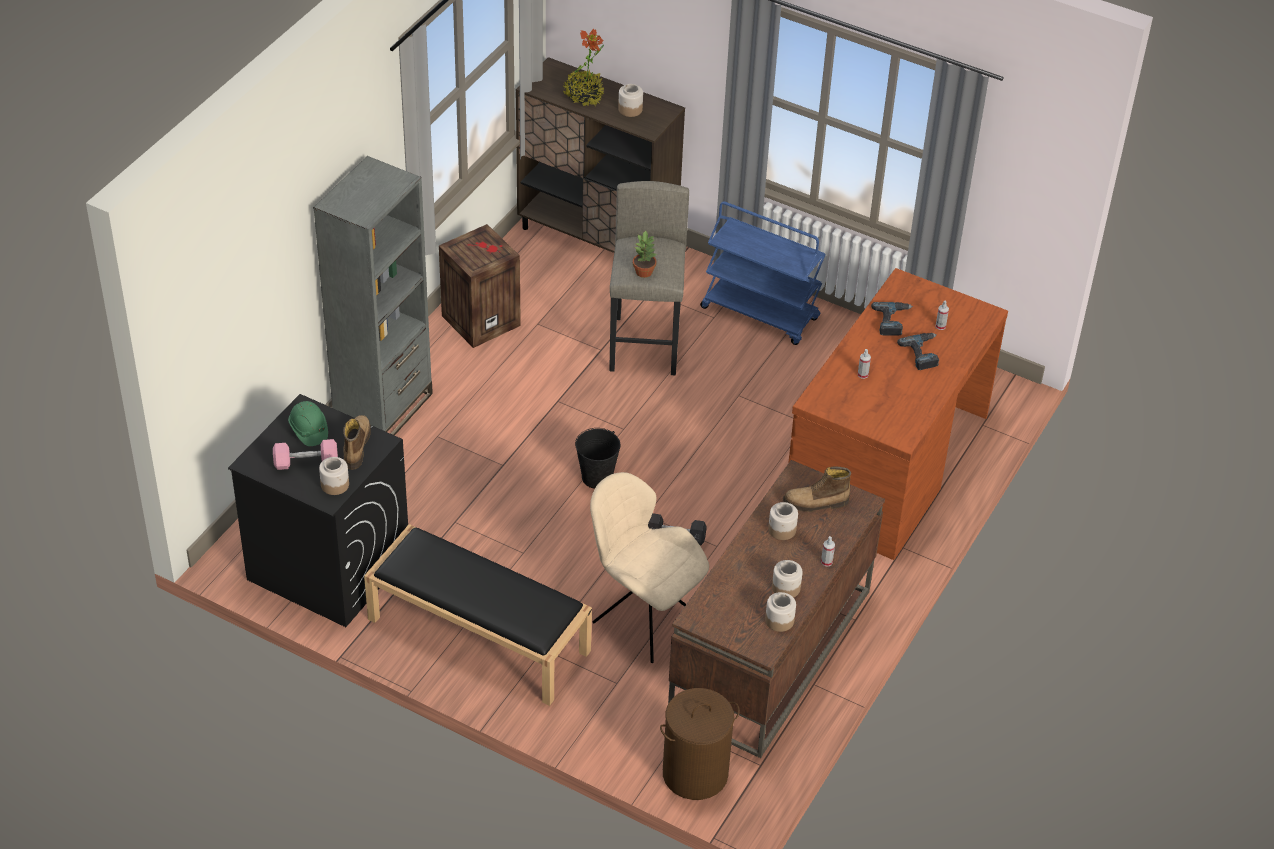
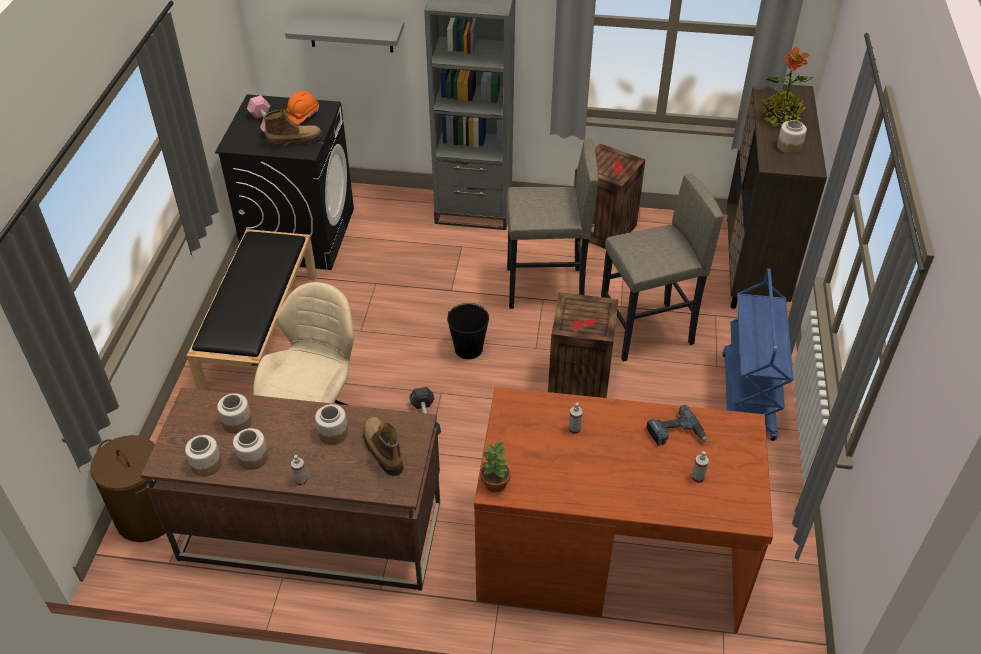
camera: 70 degrees right, 0 degrees up
green hard hat [288,401,328,446] -> orange hard hat [286,91,319,125]
jar [319,457,349,495] -> jar moved to [217,393,252,434]
potted plant [633,230,657,278] -> potted plant moved to [480,440,511,492]
power drill [897,333,939,370] -> none
none -> grey shelf [285,14,404,52]
none -> grey stool [506,139,598,309]
none -> crate [548,292,619,398]

